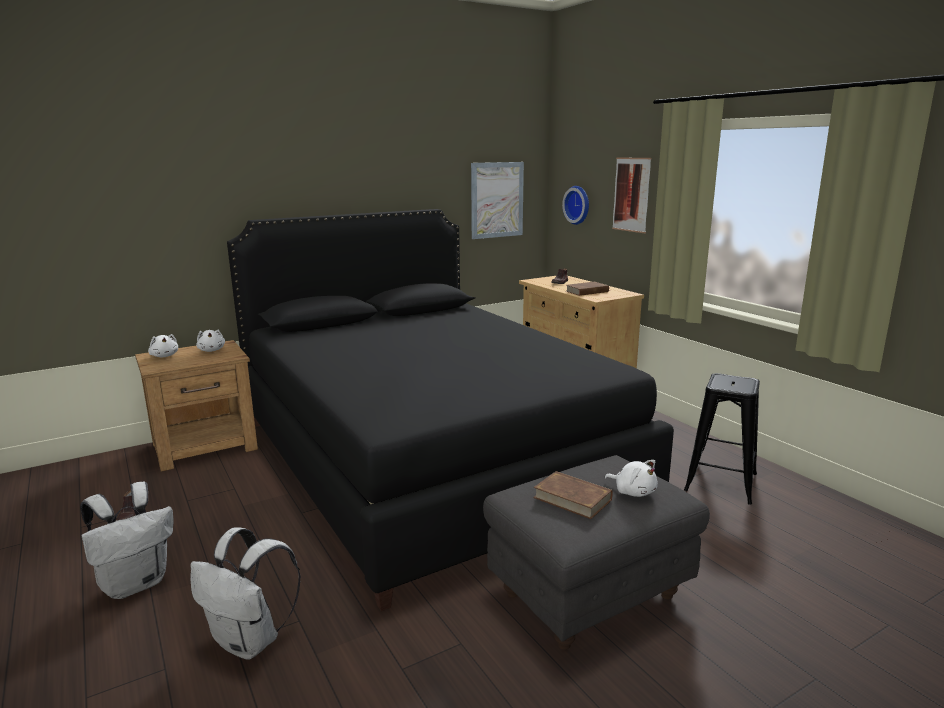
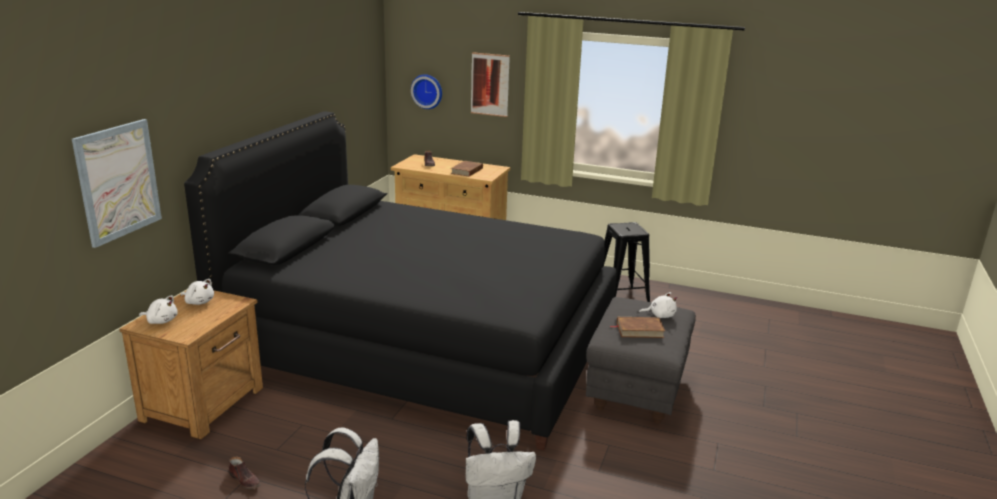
camera: 40 degrees left, 5 degrees up
picture [471,162,524,239] -> picture moved to [72,119,162,248]

